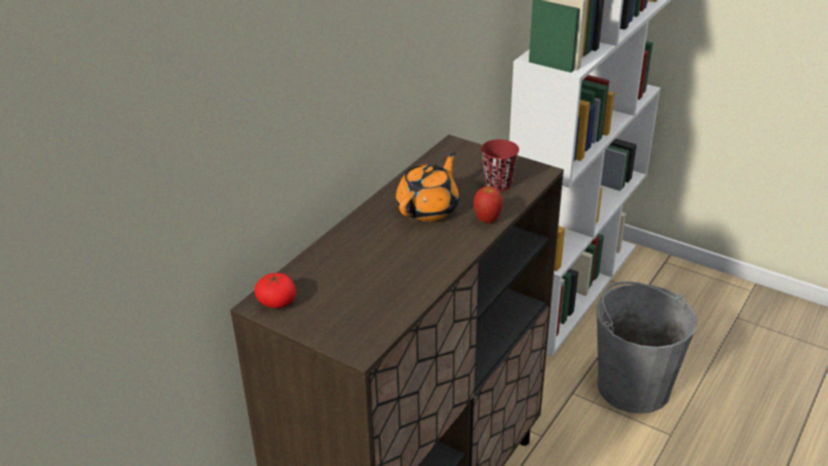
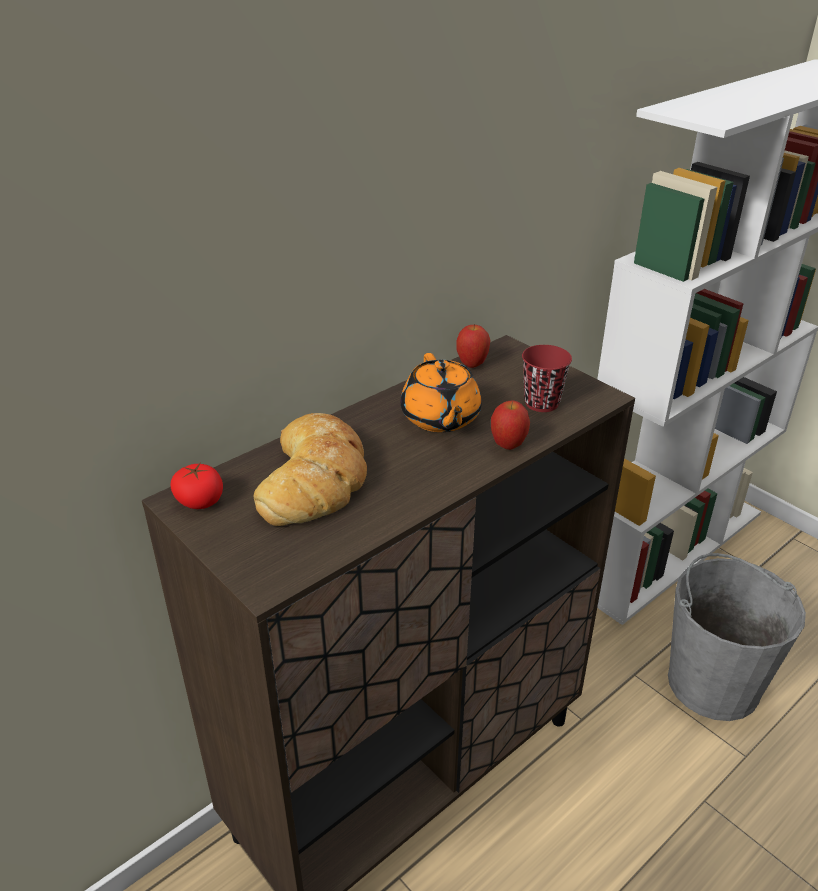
camera: 15 degrees right, 0 degrees up
orange teapot [396,152,459,221] -> orange teapot turned 120 degrees clockwise [401,353,482,432]
none -> bread [253,413,367,526]
none -> apple [456,325,491,368]

